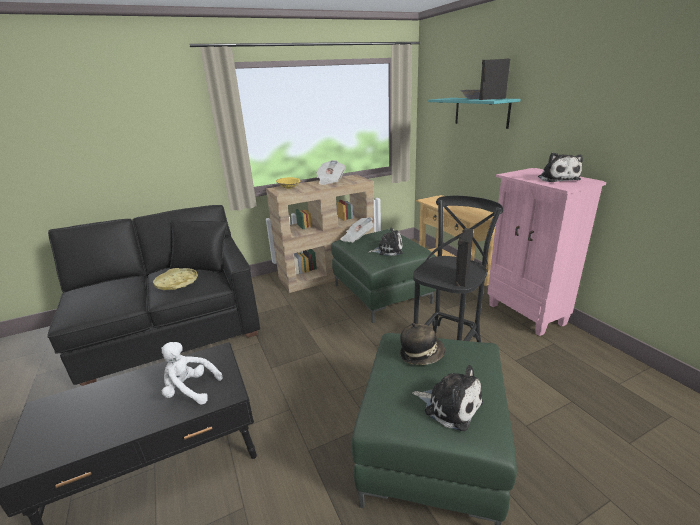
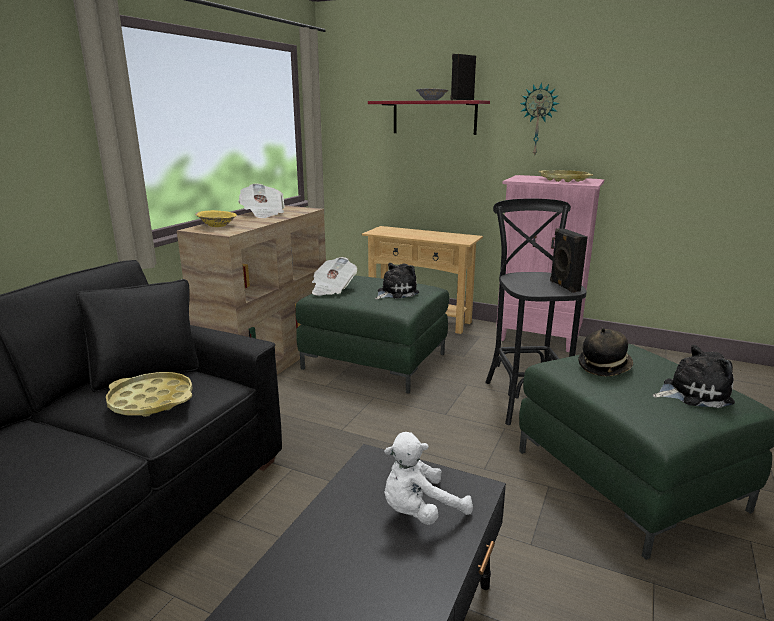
camera: 40 degrees left, 5 degrees down
turquoise shelf [428,98,520,129] -> red shelf [368,100,490,135]
plush toy [538,153,583,182] -> yellow tray [538,170,593,182]
none -> wall clock [520,82,560,157]

